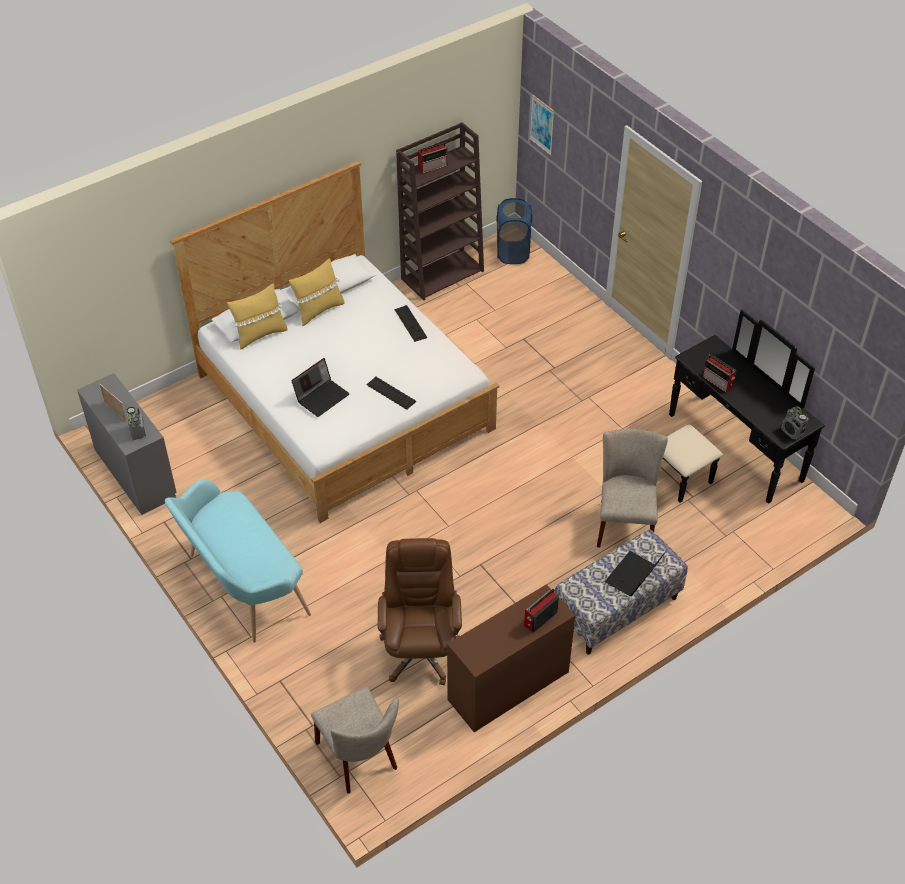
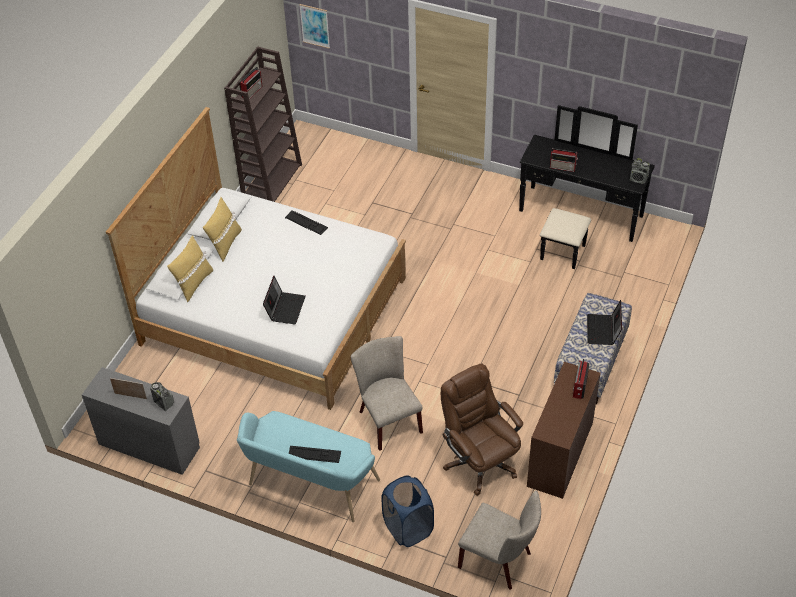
camera: 30 degrees left, 0 degrees up
keyboard [367,377,416,410] -> keyboard moved to [288,446,341,463]
blue laundry basket [496,198,532,264] -> blue laundry basket moved to [381,475,434,547]
beige chair [597,429,668,547] -> beige chair moved to [351,336,423,451]

